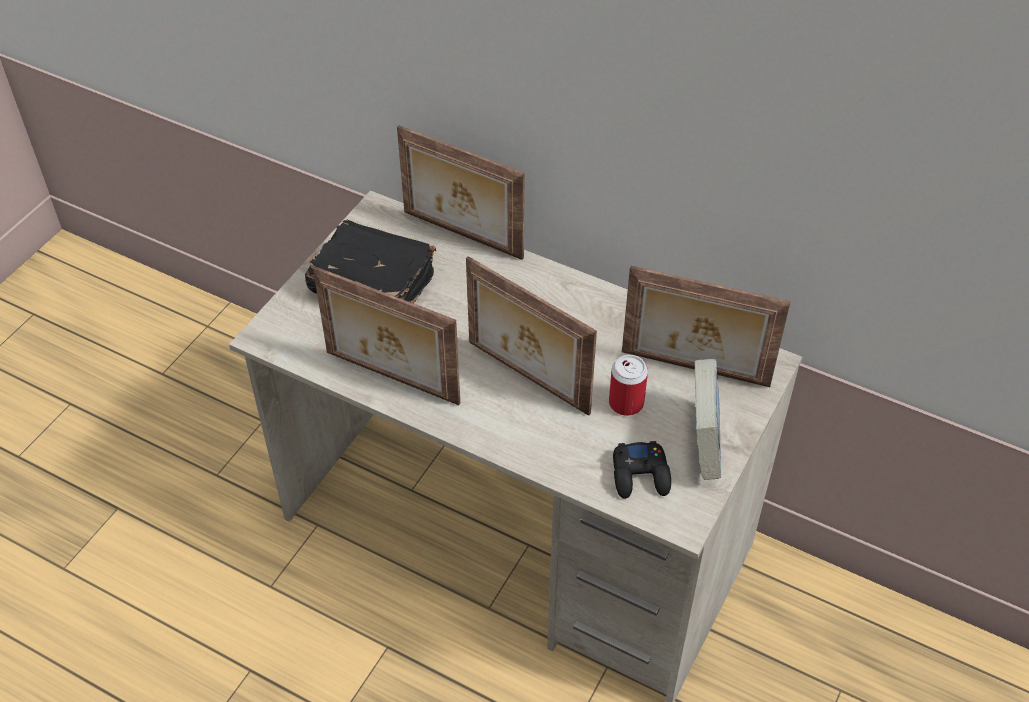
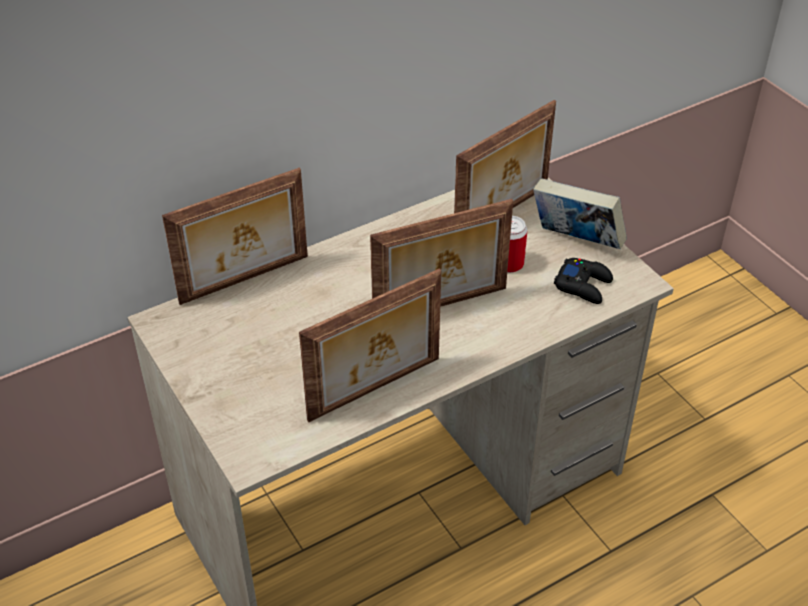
camera: 60 degrees left, 5 degrees down
black book [305,220,436,304] -> none

